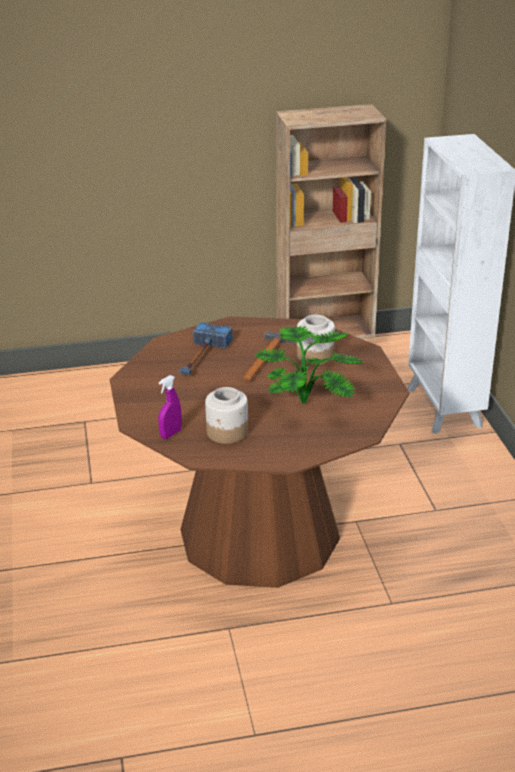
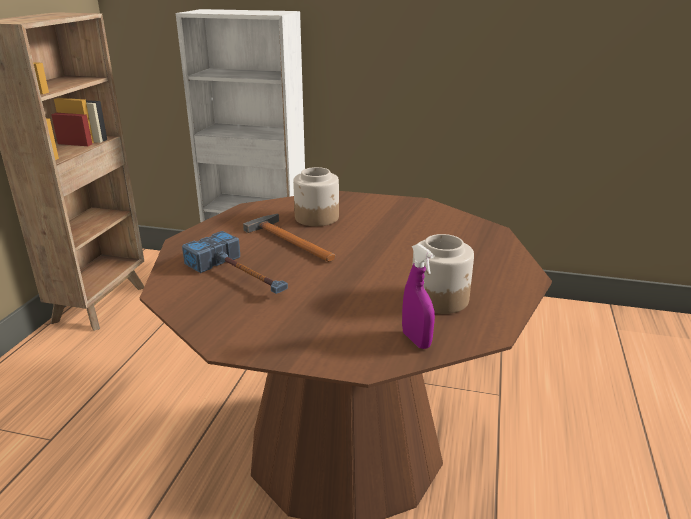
camera: 65 degrees left, 5 degrees down
potted plant [255,326,363,404] -> none

